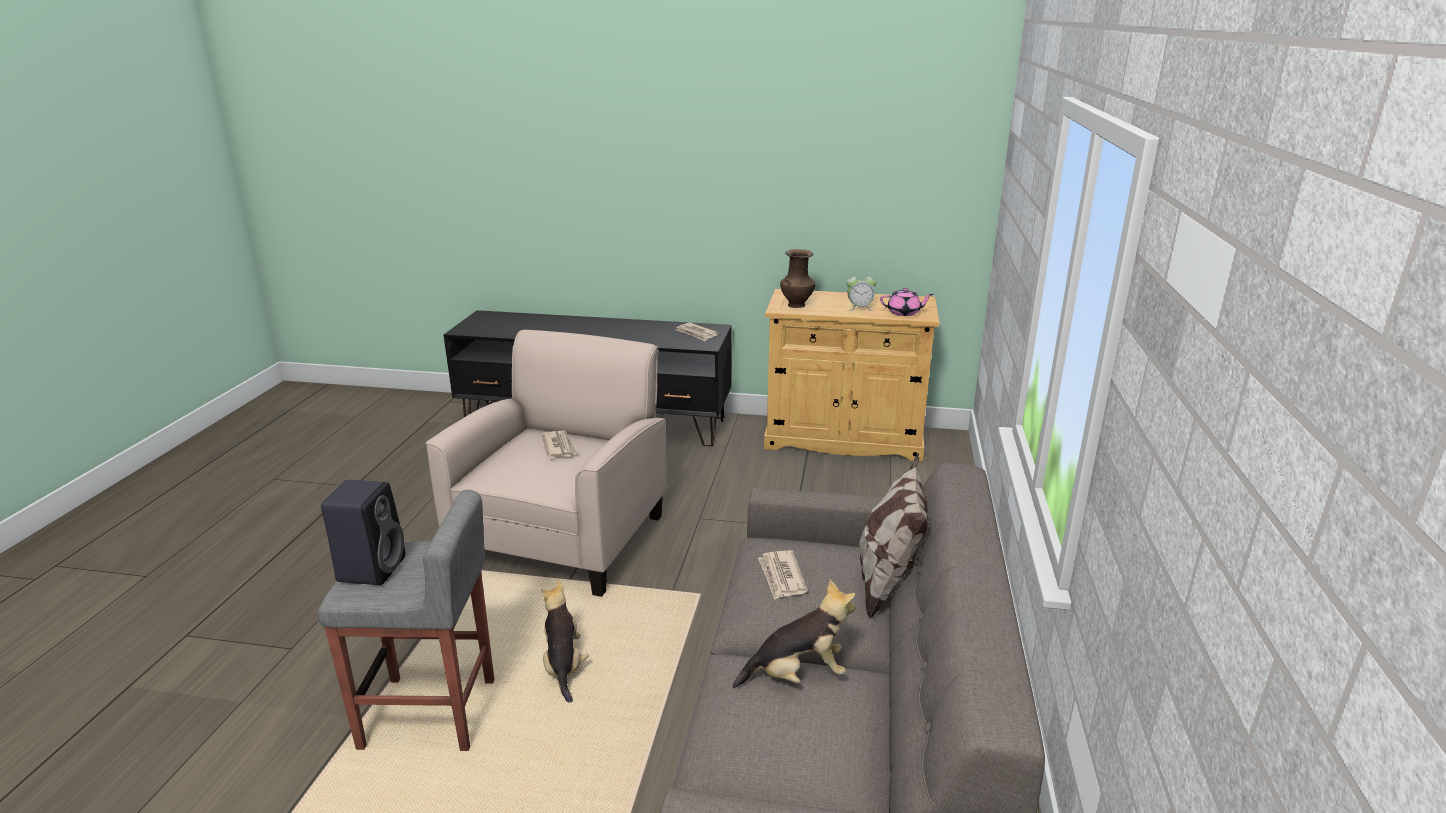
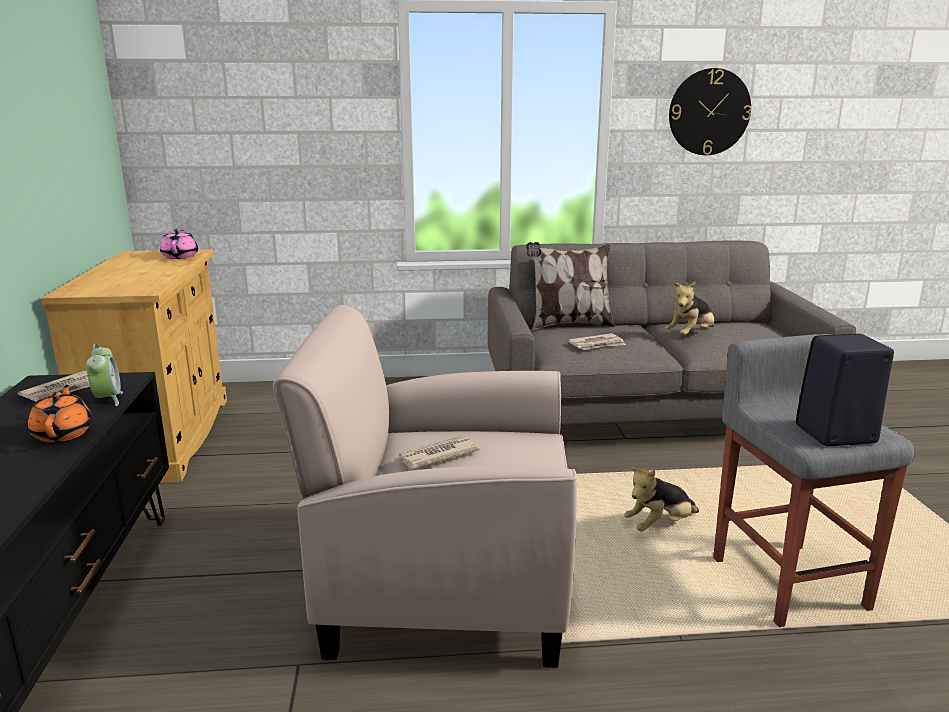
camera: 105 degrees left, 5 degrees down
plush toy [732,580,855,688] -> plush toy turned 105 degrees counterclockwise [665,282,714,335]
brown vase [780,249,816,308] -> none
alarm clock [846,272,876,311] -> alarm clock moved to [86,344,123,406]
none -> orange teapot [28,385,92,442]
none -> wall clock [669,68,752,155]

